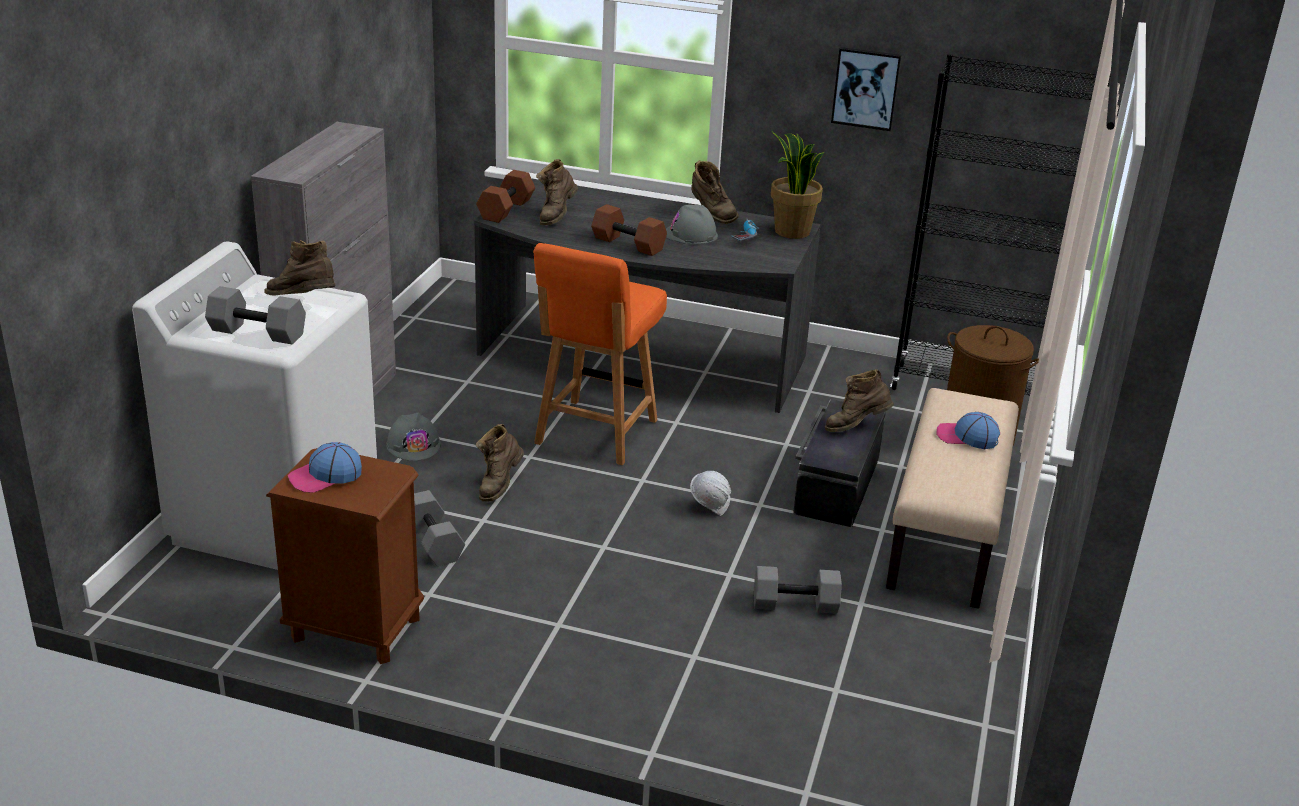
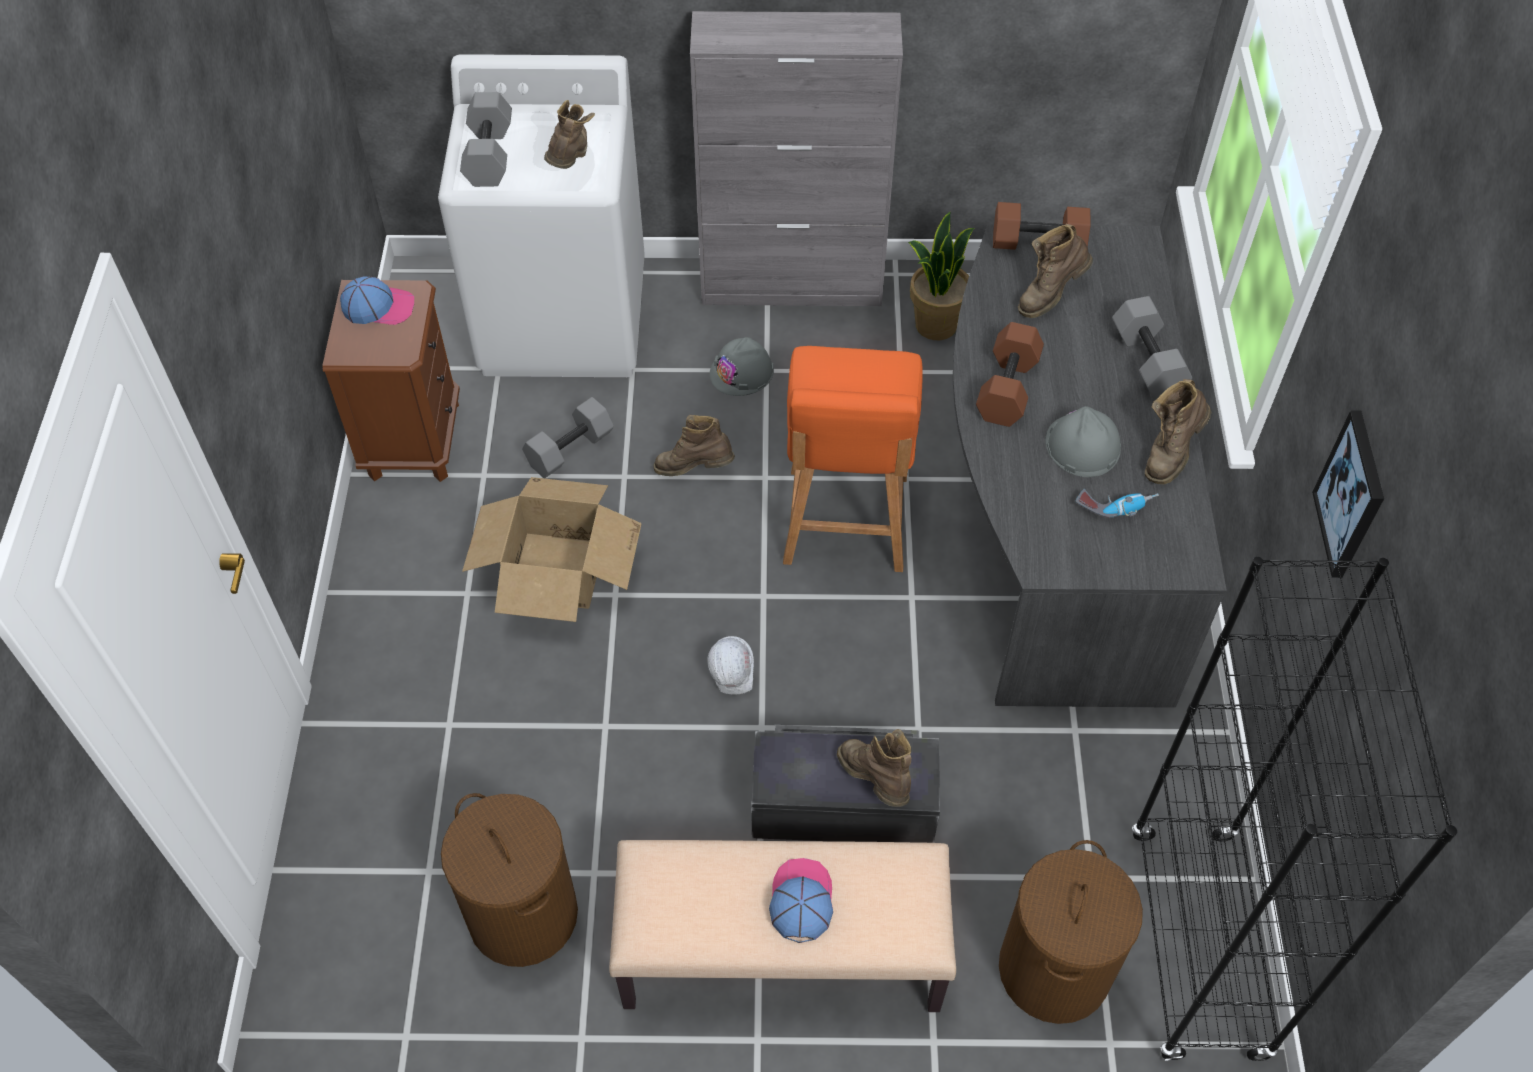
camera: 75 degrees right, 25 degrees up
cap [288,442,362,493] -> cap turned 135 degrees clockwise [340,276,414,325]
orange chair [533,243,667,465] -> orange chair turned 90 degrees counterclockwise [783,346,923,572]
brown boot [536,159,578,225] -> brown boot turned 45 degrees counterclockwise [1018,224,1093,318]
grey dumbbell [754,566,842,614] -> grey dumbbell moved to [1112,296,1192,399]
potted plant [771,132,825,239] -> potted plant moved to [908,212,974,340]
none -> brown laundry basket [441,793,578,967]
none -> cardboard box [462,477,642,622]

